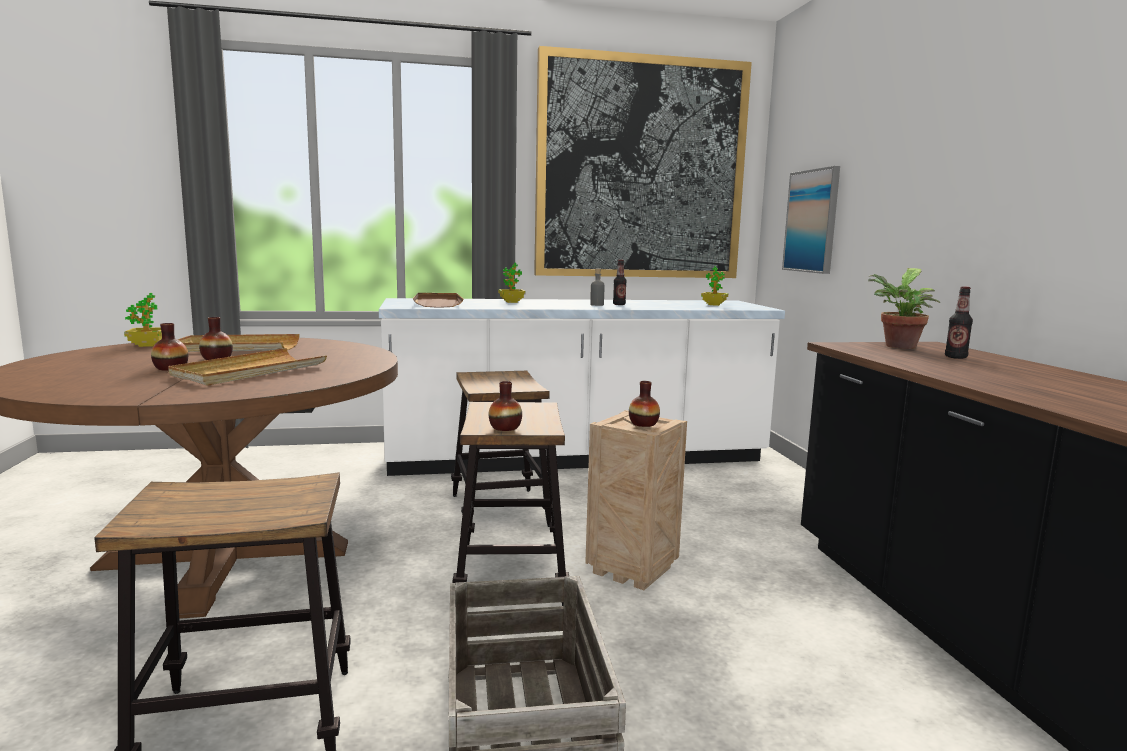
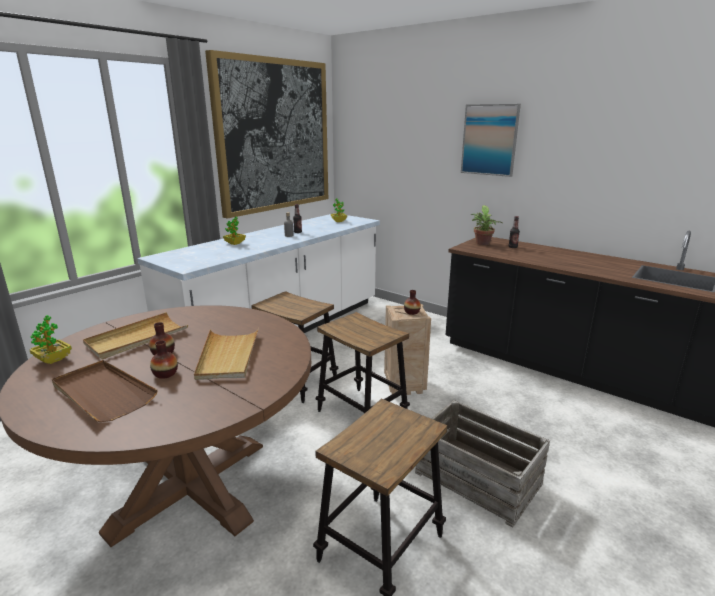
camera: 40 degrees left, 10 degrees up
brown tray [413,293,464,308] -> brown tray moved to [52,360,158,422]
vase [489,381,522,431] -> none
picture [782,166,840,274] -> picture moved to [461,104,521,177]

